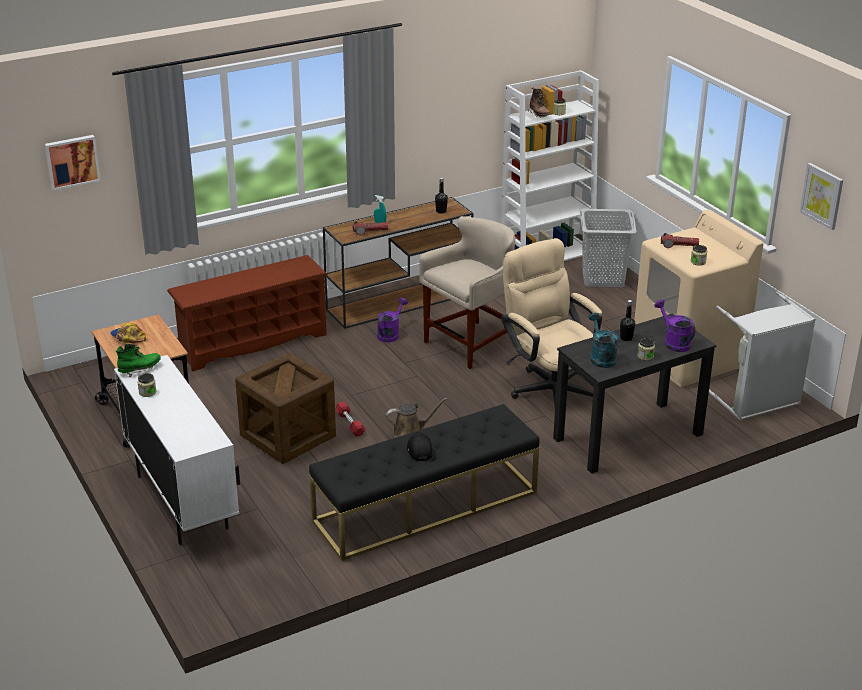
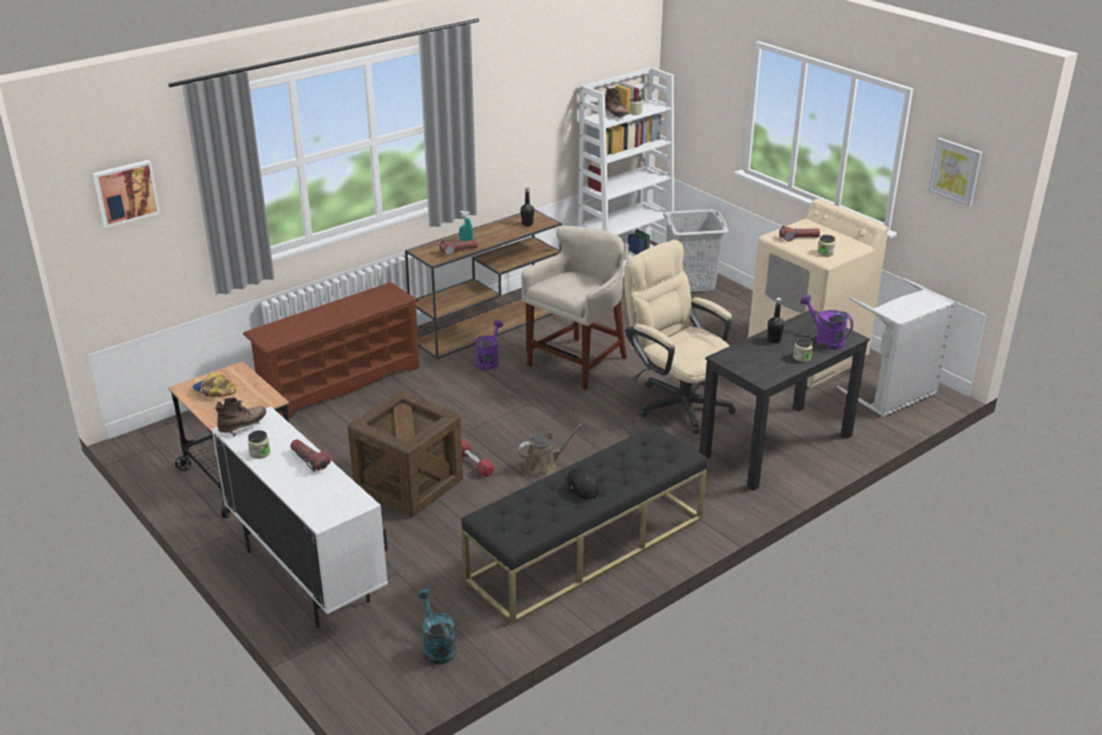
camera: 10 degrees left, 0 degrees up
green boot [116,344,161,377] -> brown boot [215,398,266,437]
turquoise watering can [589,313,618,368] -> turquoise watering can moved to [417,589,456,664]
none -> flashlight [290,439,331,472]

